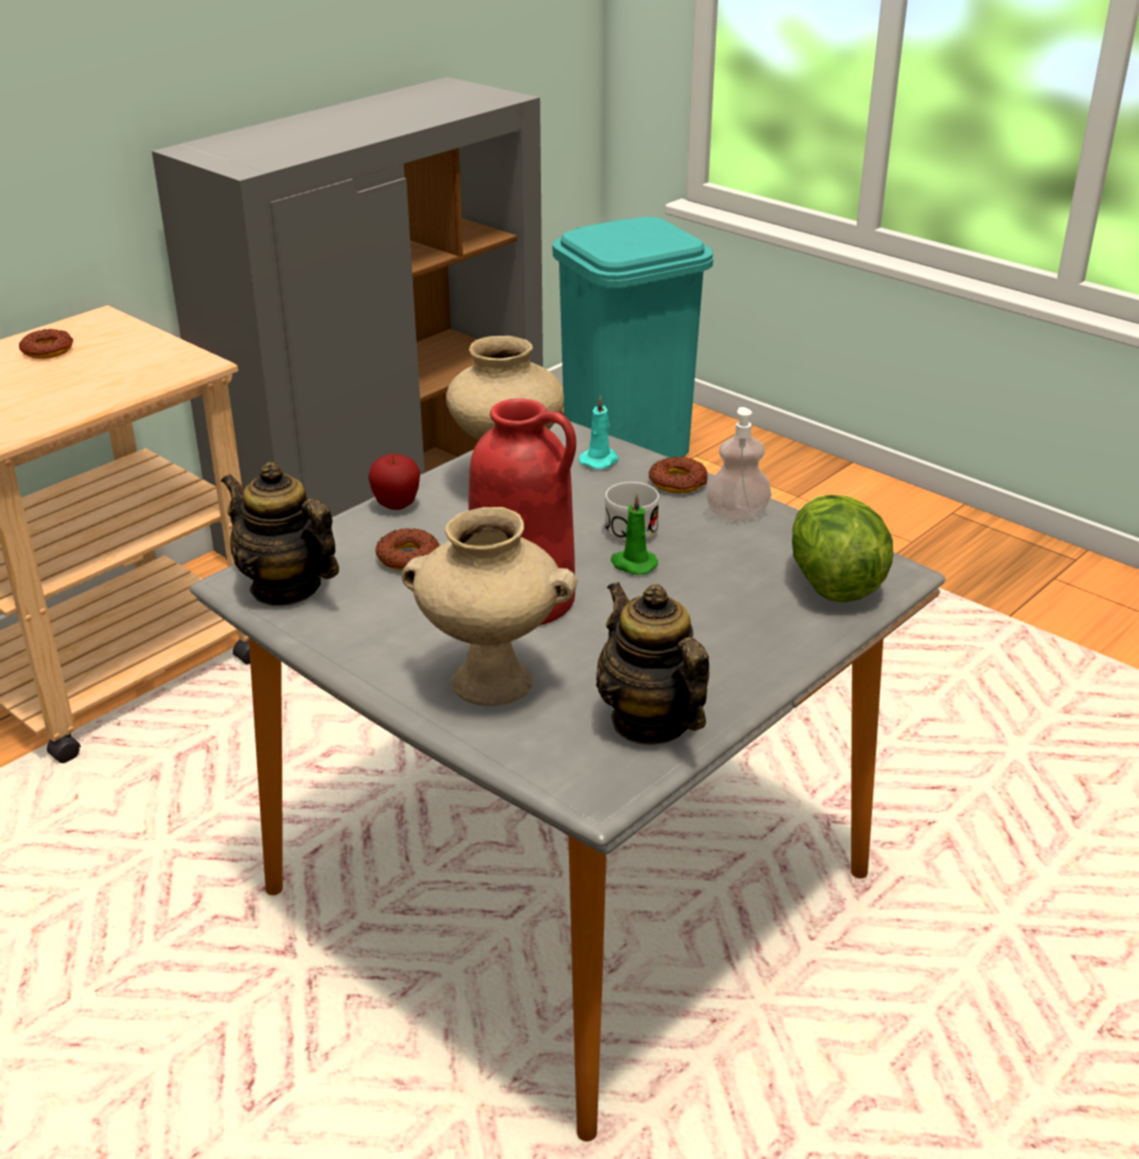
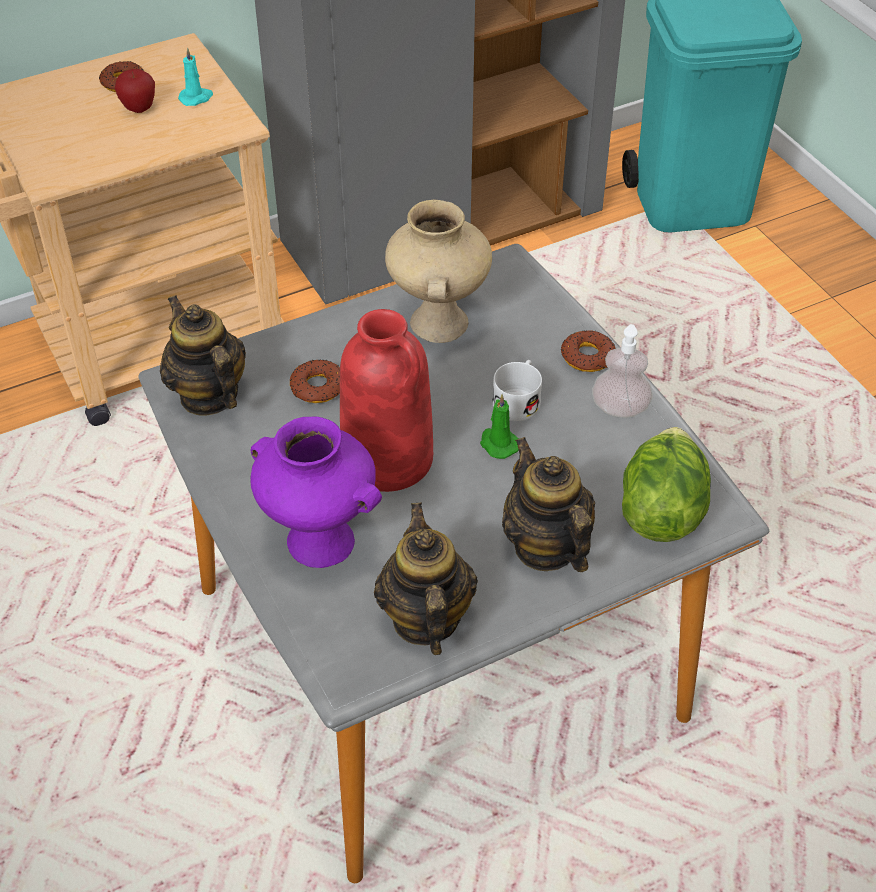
camera: 20 degrees right, 15 degrees up
apple [368,454,420,510] -> apple moved to [115,69,155,113]
beige vase [401,507,577,706] -> purple vase [250,417,382,568]
turquoise candle [579,396,619,469] -> turquoise candle moved to [178,47,213,106]
none -> teapot [502,437,595,572]

